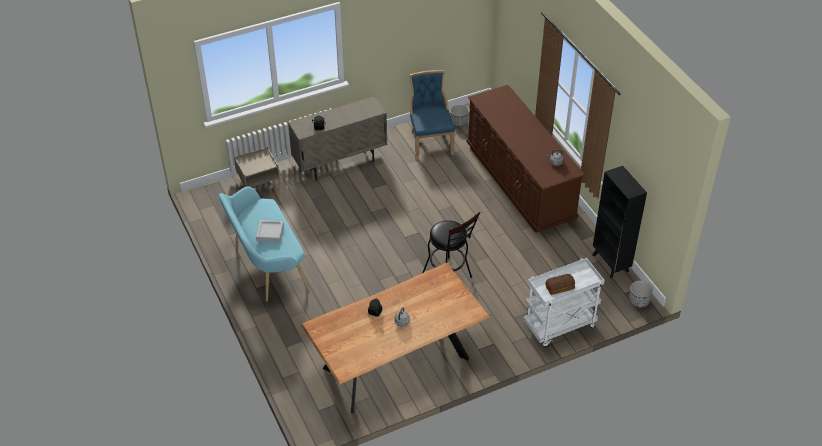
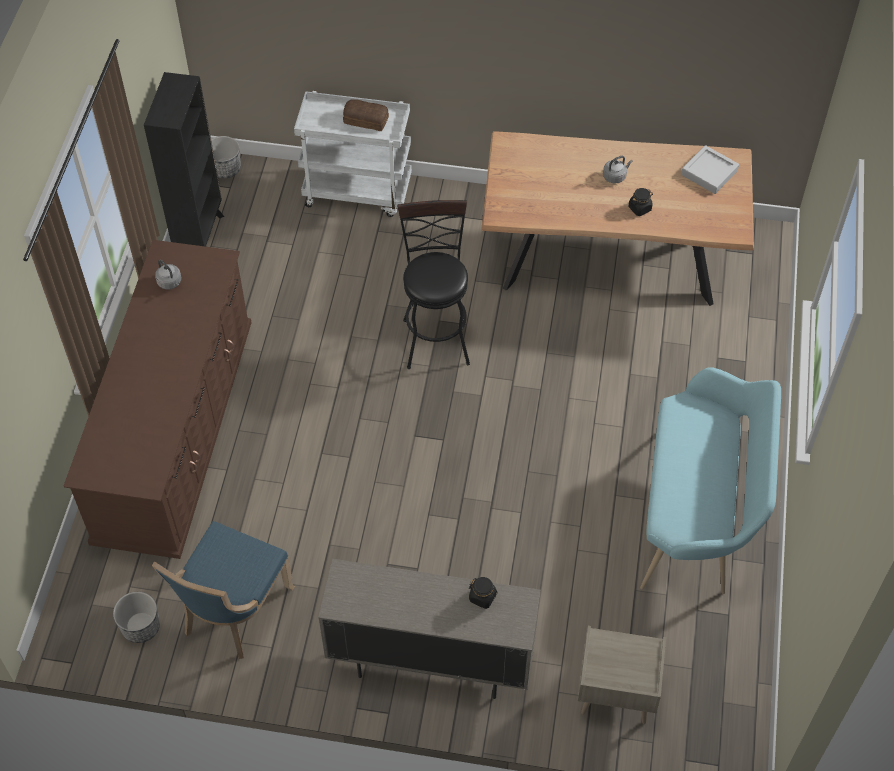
camera: 145 degrees left, 10 degrees up
grey tray [256,220,284,242] -> grey tray moved to [681,145,739,194]

